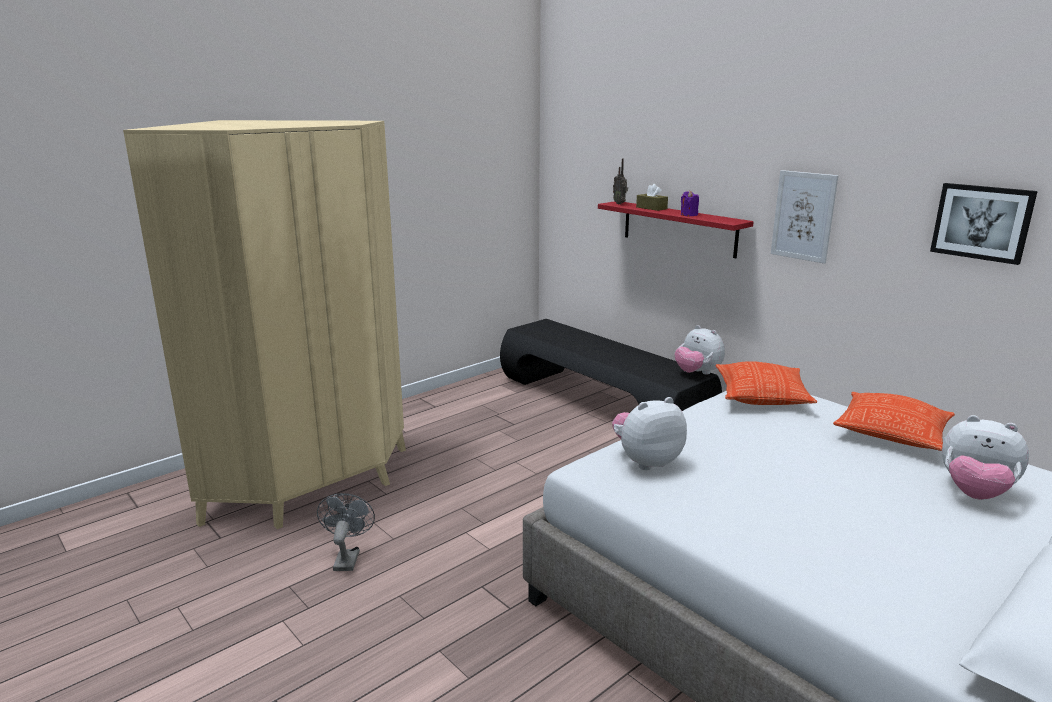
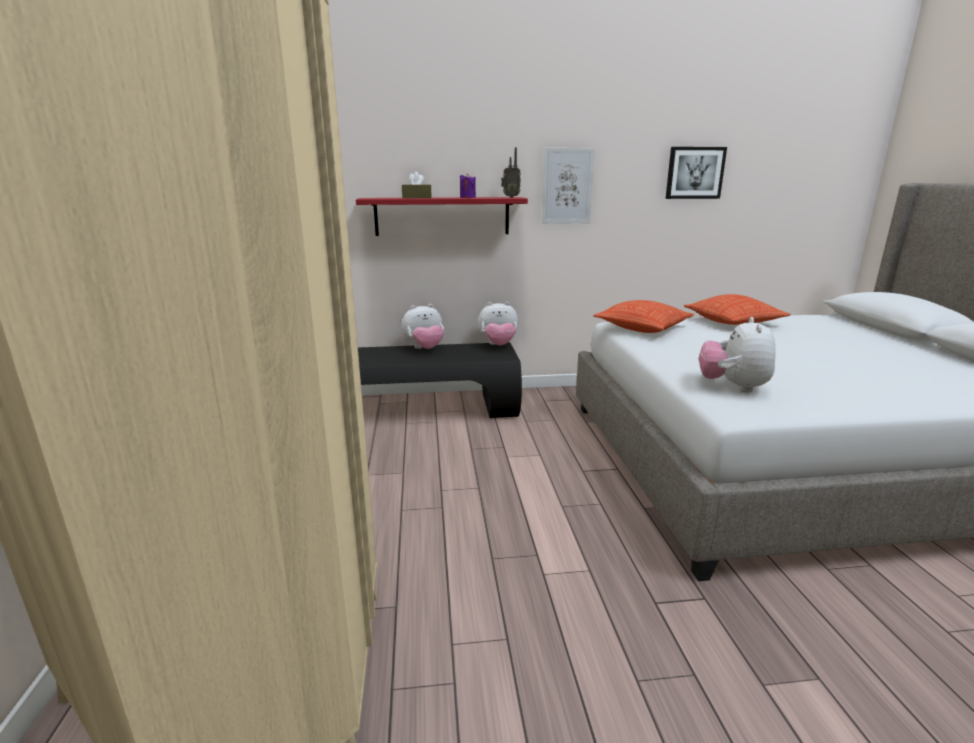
camera: 55 degrees left, 0 degrees up
grey fan [317,493,375,571] -> none
radio [613,159,628,204] -> radio moved to [501,147,521,198]
plush toy [942,415,1029,500] -> plush toy moved to [402,304,444,349]

